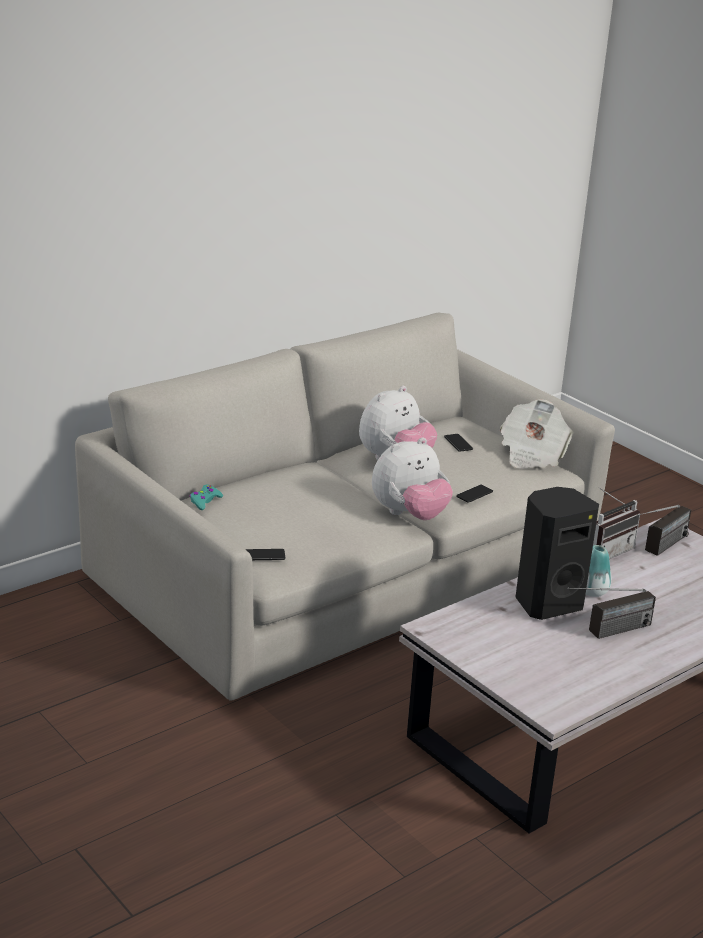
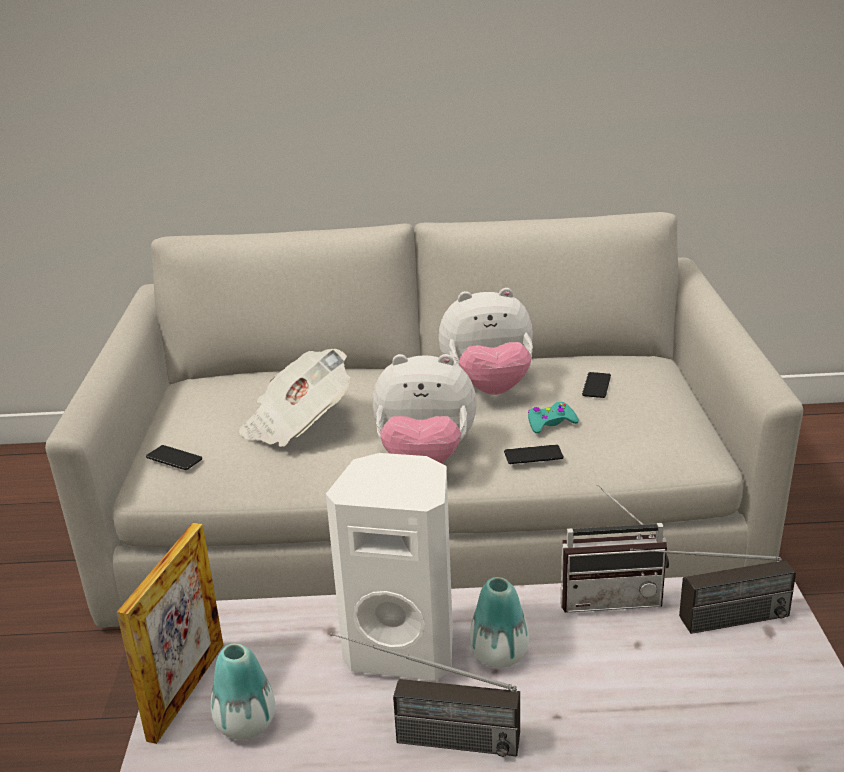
camera: 40 degrees right, 0 degrees up
turquoise game controller [189,484,223,510] -> turquoise game controller moved to [528,402,579,434]
newspaper [500,399,574,469] -> newspaper moved to [239,349,350,447]
black speaker [516,487,599,620] -> white speaker [326,453,453,681]
none -> picture frame [117,523,223,744]
none -> vase [211,643,275,740]

